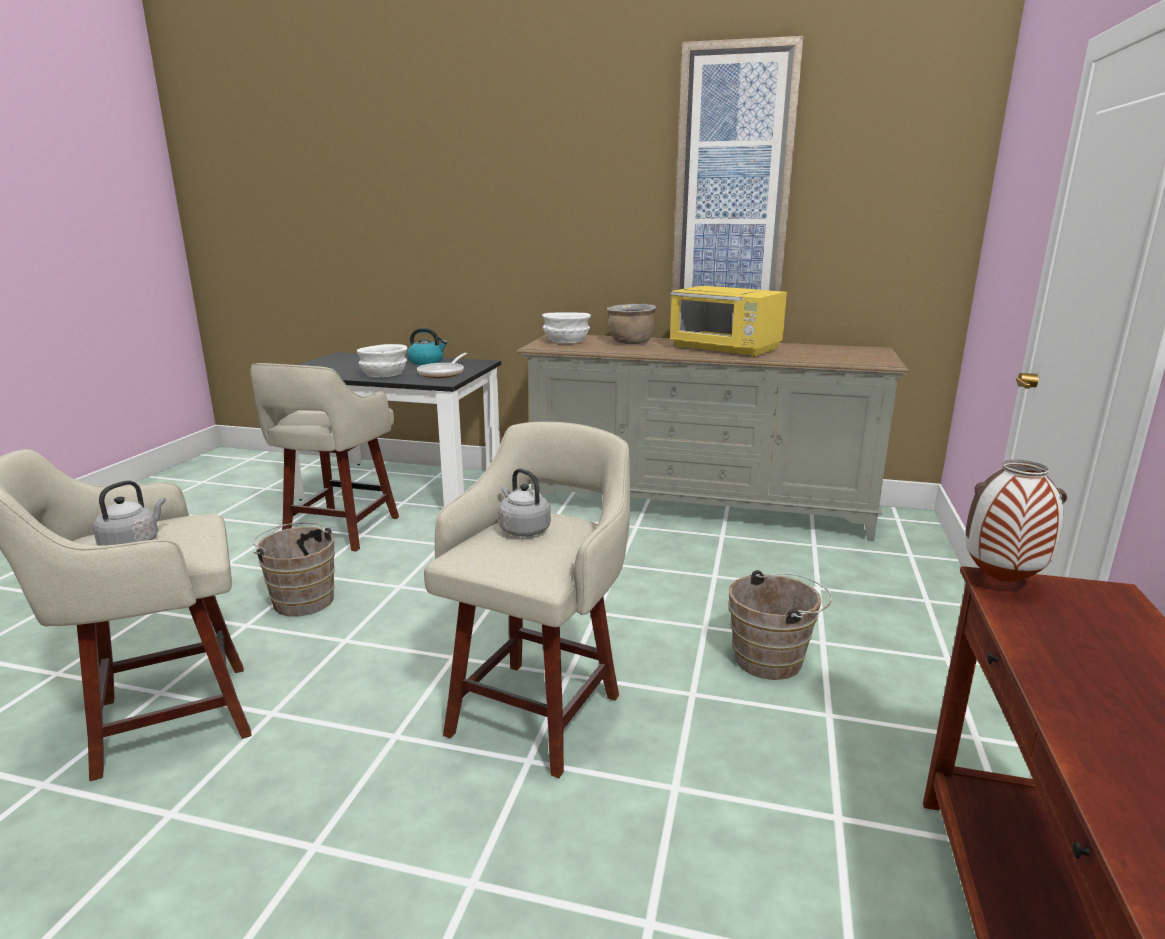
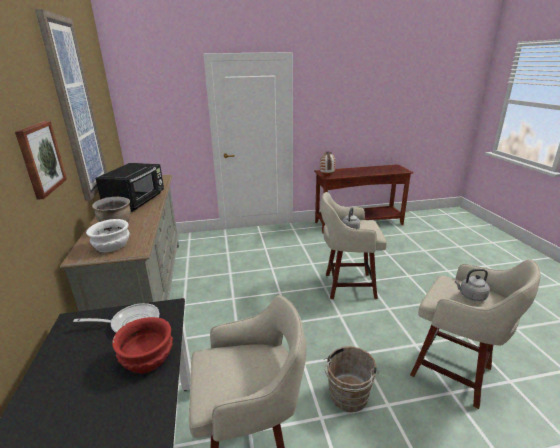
camera: 115 degrees left, 5 degrees up
white bowl [357,344,408,377] -> red bowl [112,317,173,374]
kettle [407,328,447,365] -> none
yellow microwave [670,286,787,357] -> black microwave [95,163,164,212]
brown bucket [728,570,832,680] -> none
none -> picture [15,121,67,200]

